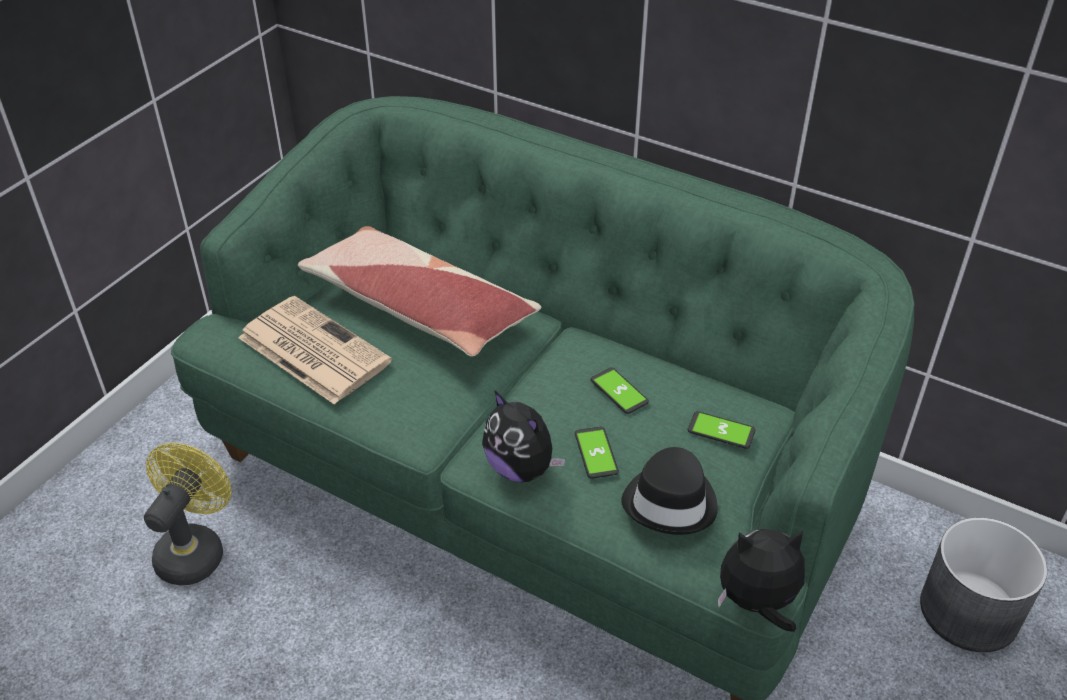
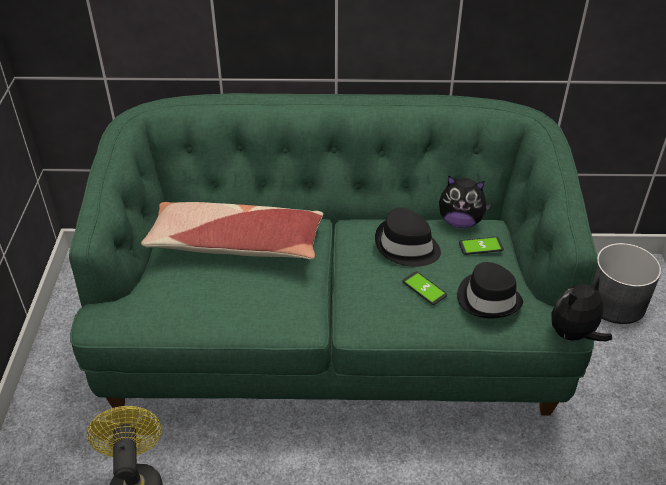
camera: 30 degrees left, 0 degrees up
newspaper [238,296,392,405] -> none
plush toy [482,390,565,482] -> plush toy moved to [439,175,491,228]
phone [590,367,649,414] -> black hat [375,207,441,267]

